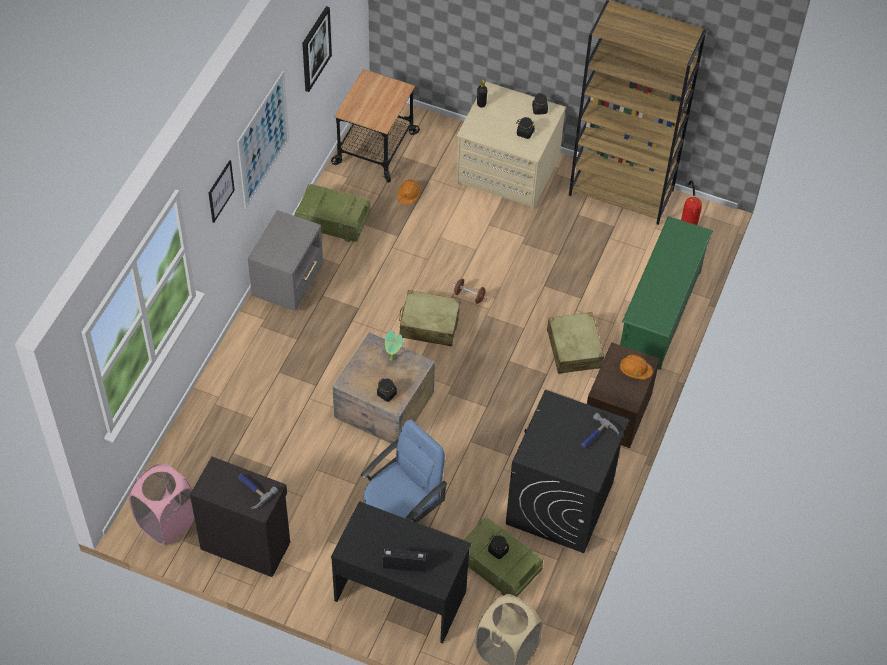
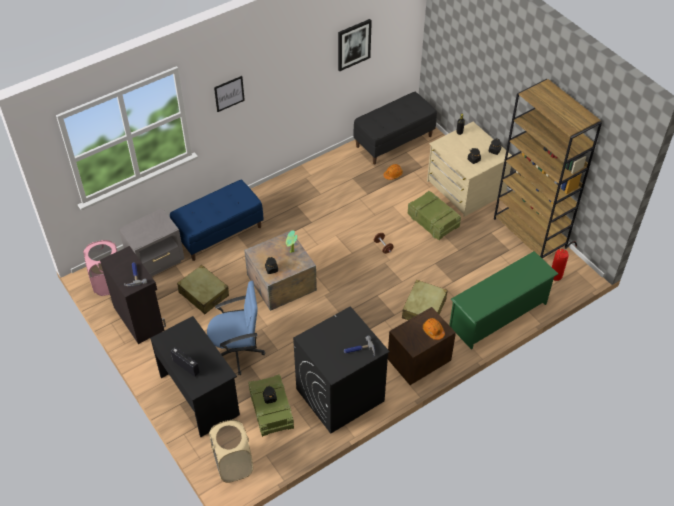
camera: 35 degrees right, 5 degrees down
picture [237,71,289,209] -> none
grey nightstand [248,210,323,311] -> grey nightstand moved to [119,208,185,277]
crate [294,184,371,242] -> crate moved to [408,191,461,240]
cart [331,69,420,183] -> black bench [354,92,437,164]
beige suitcase [399,290,460,346] -> beige suitcase moved to [177,265,229,314]
none -> blue bench [170,180,264,261]

